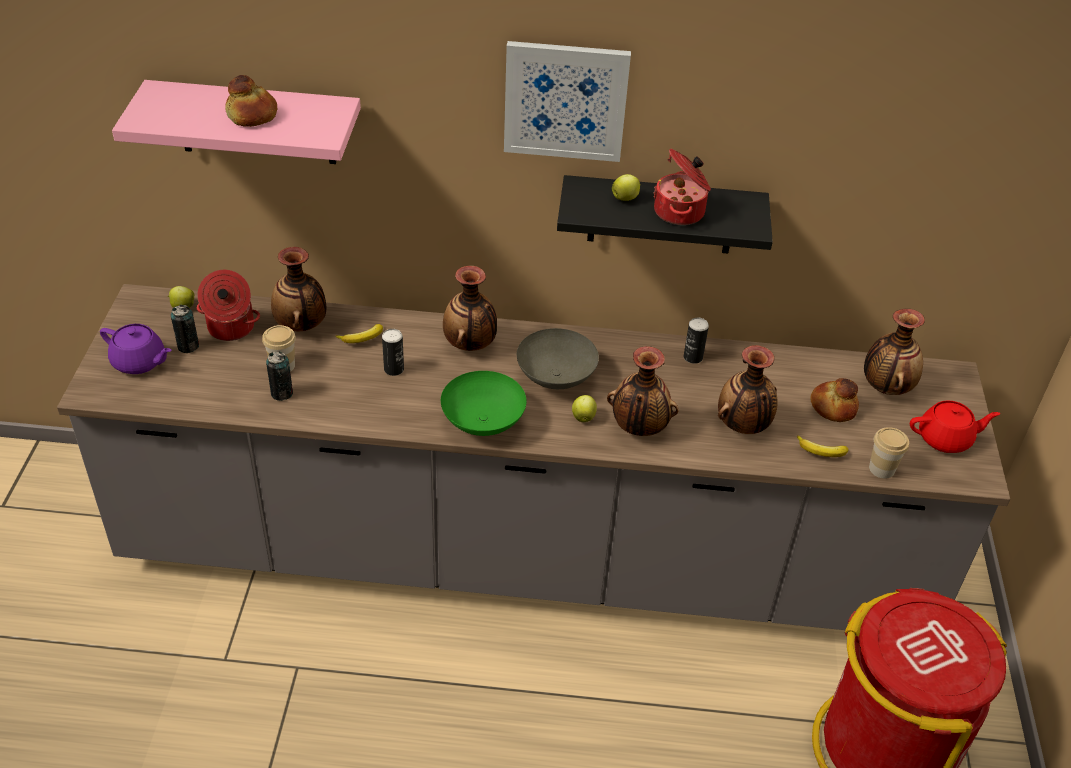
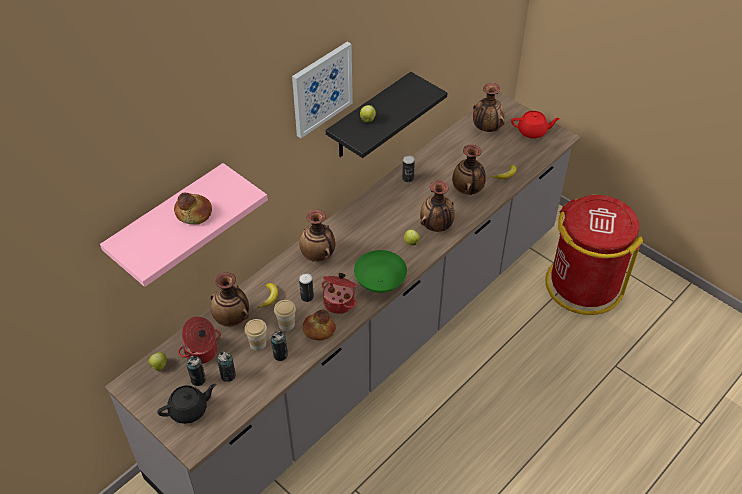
camera: 50 degrees left, 5 degrees up
purple teapot [100,324,172,374] -> black teapot [157,384,216,424]
grey bowl [517,328,599,389] -> none
cooking pot [653,149,711,225] -> cooking pot moved to [322,273,357,314]
bread [810,378,859,422] -> bread moved to [303,309,336,341]
cup [869,427,909,479] -> cup moved to [274,300,296,331]
red teapot [910,400,1000,453] -> red teapot turned 60 degrees clockwise [511,111,560,139]
none -> can [217,351,236,382]

